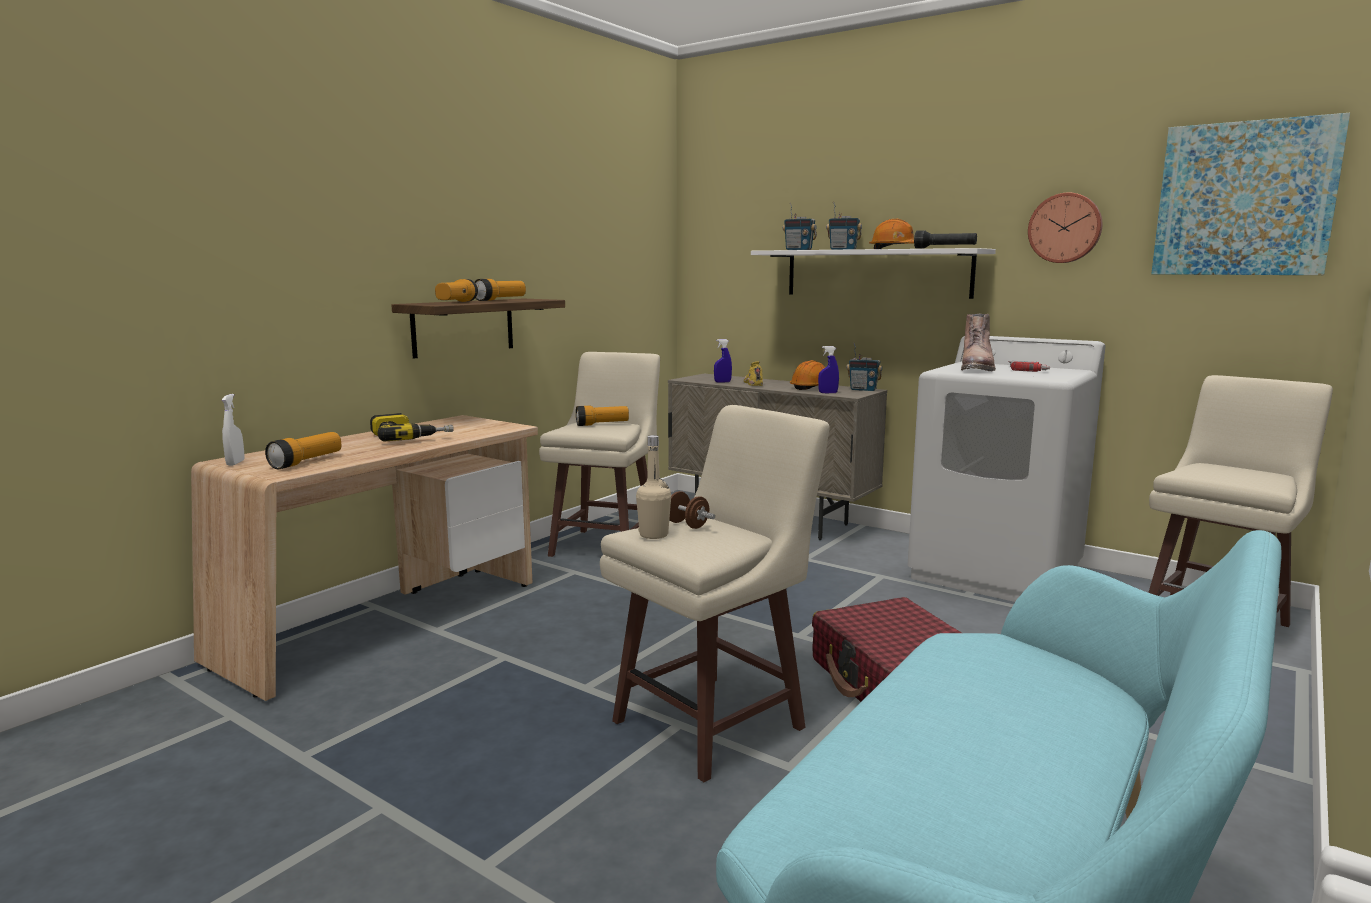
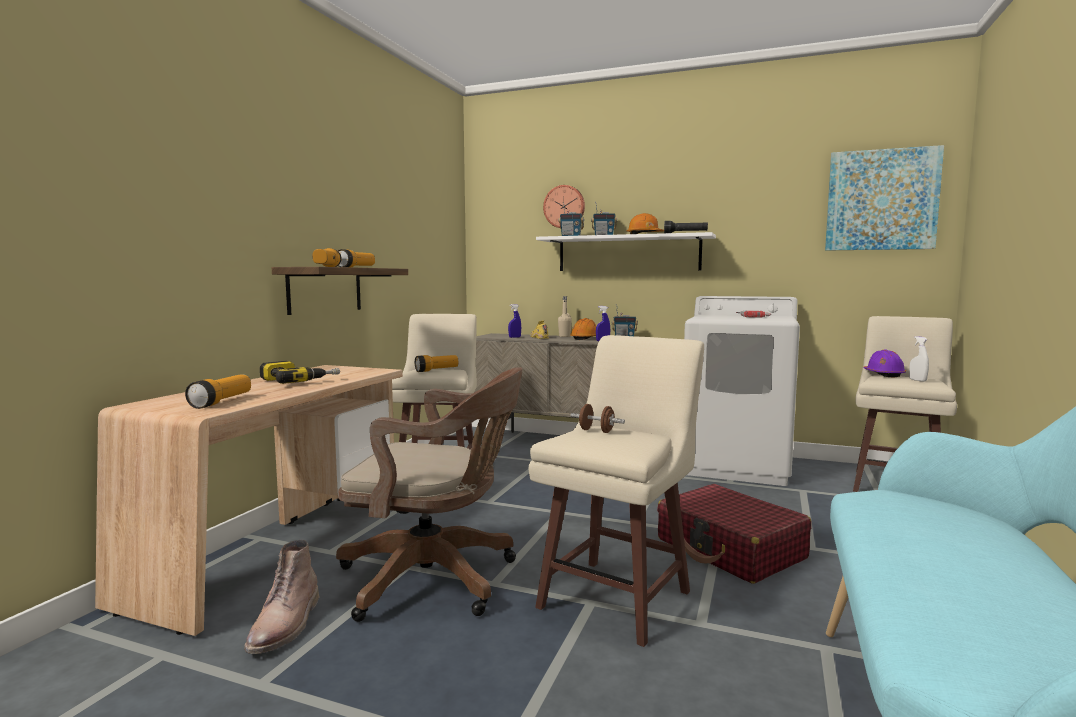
camera: 15 degrees left, 5 degrees down
white spray bottle [222,394,244,466] -> white spray bottle moved to [909,336,929,382]
beige bottle [636,435,671,539] -> beige bottle moved to [558,296,572,337]
brown boot [961,313,996,371] -> brown boot moved to [244,539,320,654]
wall clock [1028,193,1102,263] -> wall clock moved to [543,185,585,228]
none -> brown office chair [336,367,523,622]
none -> purple hard hat [863,350,906,378]

